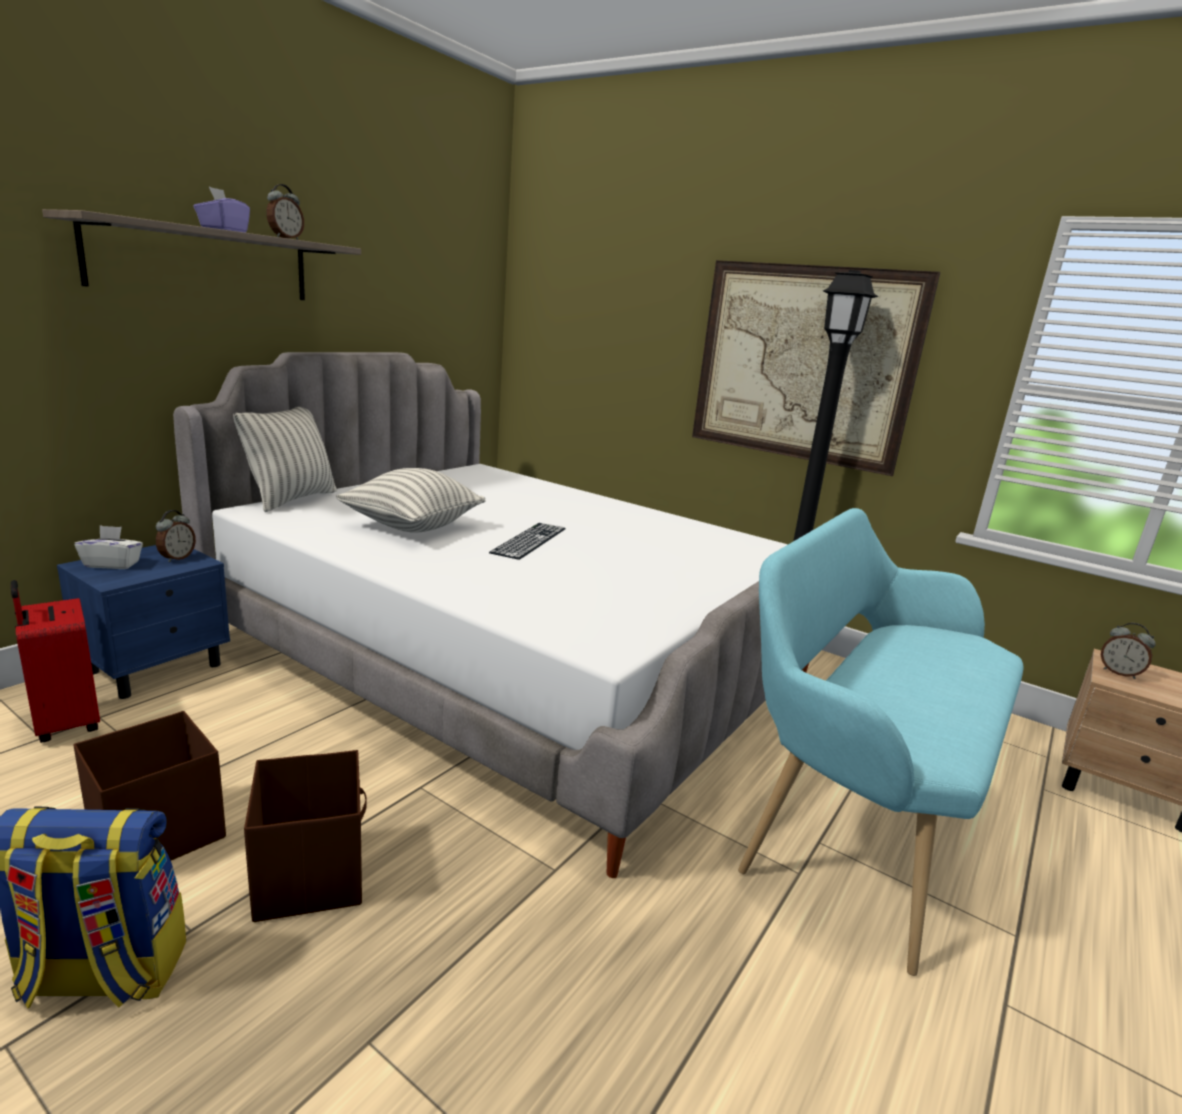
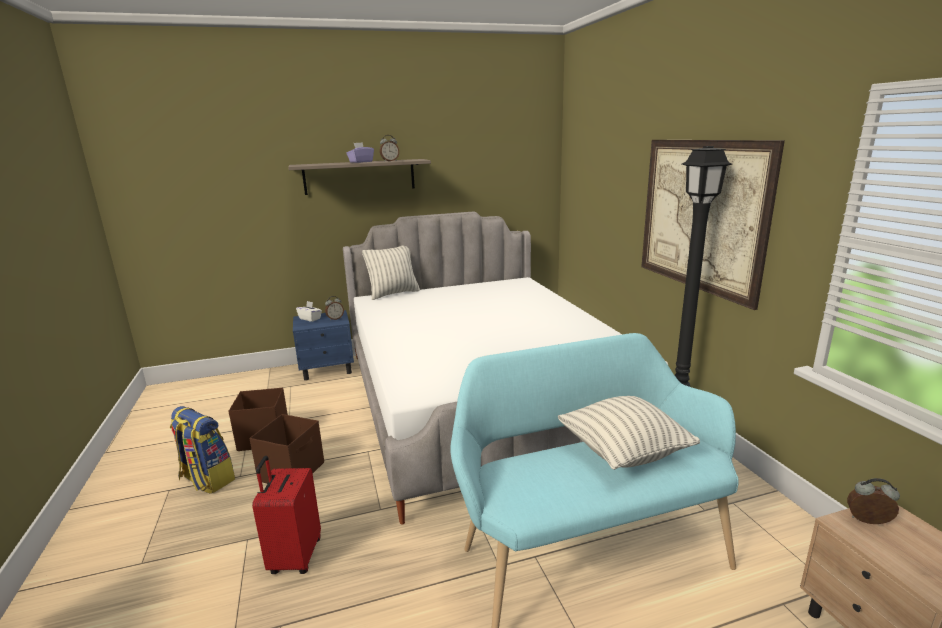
camera: 40 degrees right, 0 degrees up
red suitcase [11,580,100,743] -> red suitcase moved to [252,456,321,574]
pillow [336,468,485,533] -> pillow moved to [558,396,700,470]
keyboard [489,523,566,560] -> none
alarm clock [1101,623,1156,679] -> alarm clock turned 120 degrees clockwise [847,478,900,524]

